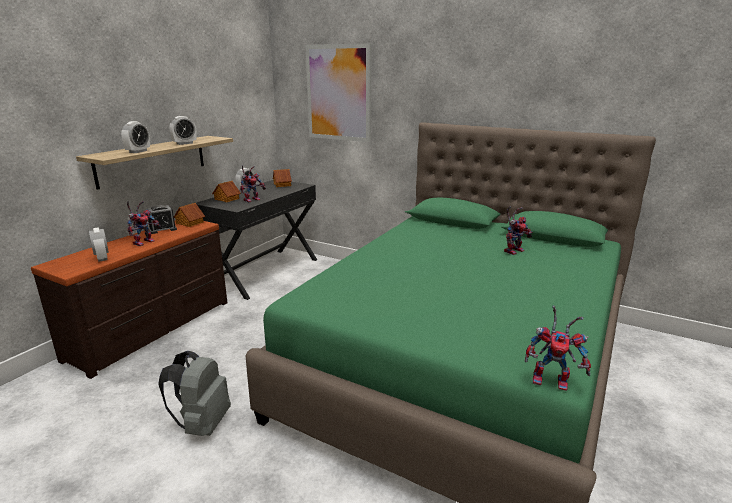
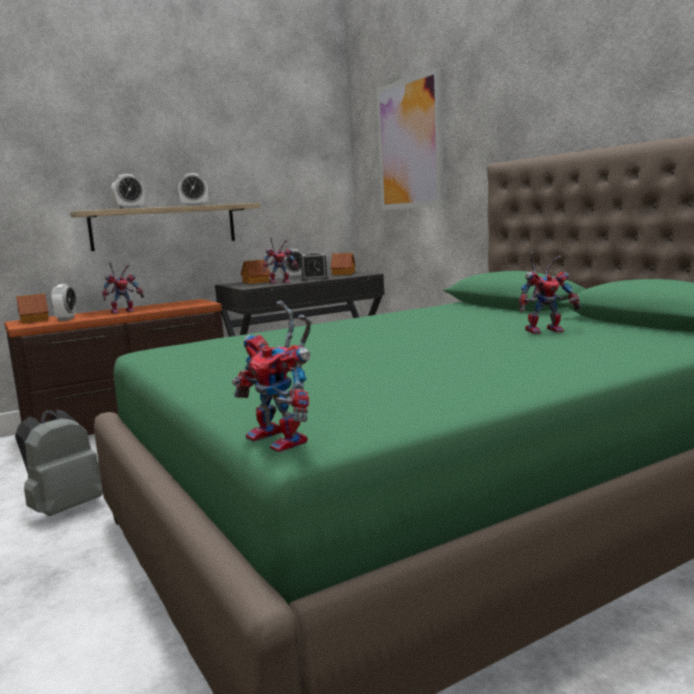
camera: 30 degrees right, 10 degrees down
alarm clock [147,205,177,234] -> alarm clock moved to [301,252,328,281]
toy house [174,203,205,227] -> toy house moved to [16,293,49,323]

